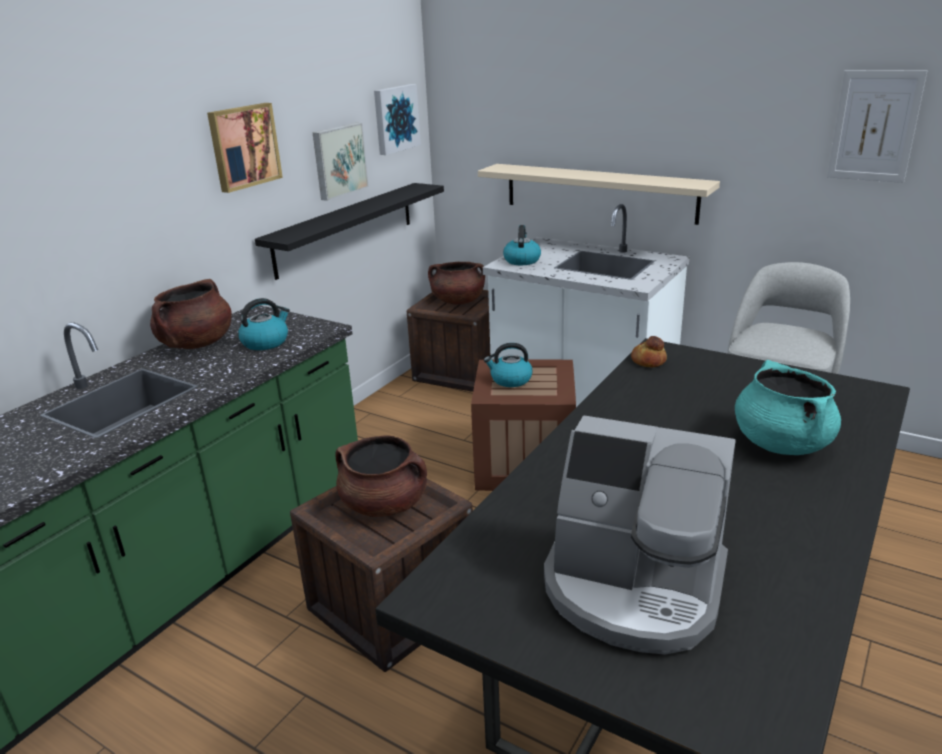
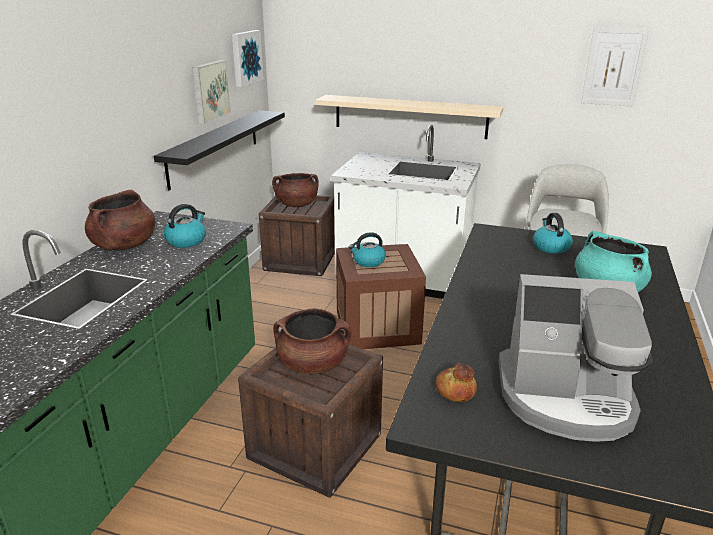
camera: 15 degrees left, 0 degrees up
picture [207,103,283,193] -> none
kettle [503,225,541,265] -> kettle moved to [533,213,573,254]
bread [631,336,667,367] -> bread moved to [436,363,477,402]

